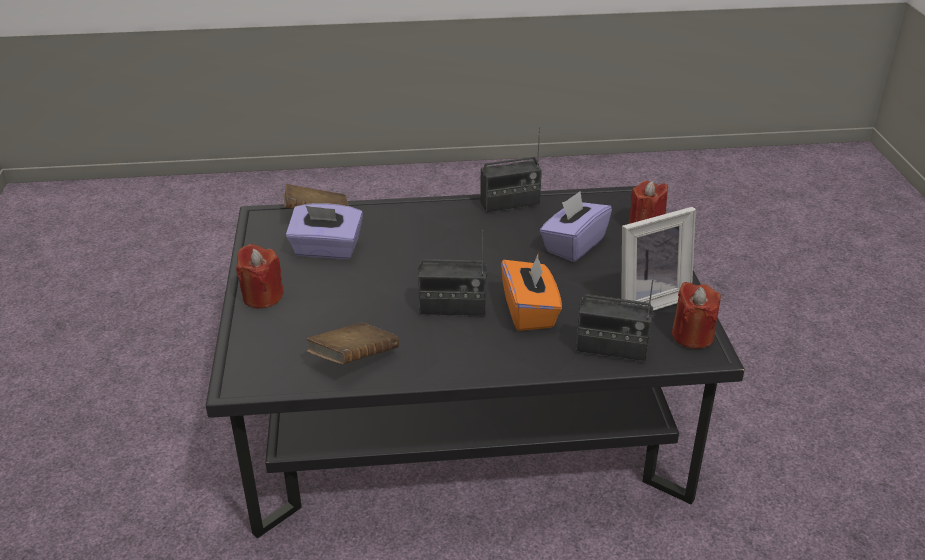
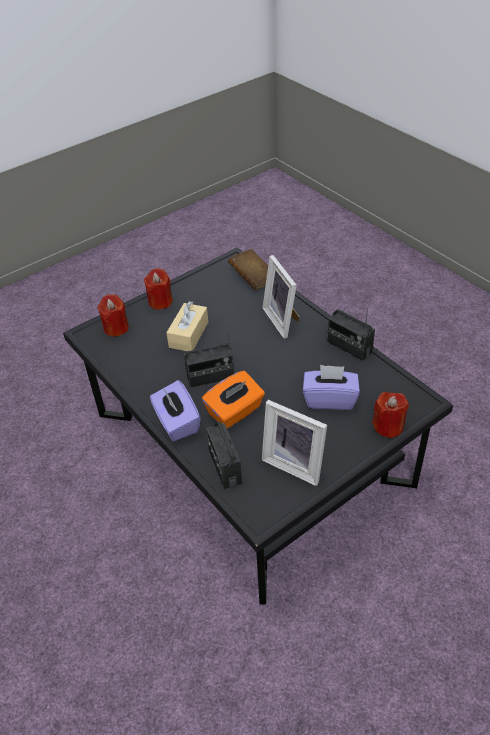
camera: 60 degrees right, 10 degrees up
purple tissue box [286,203,363,259] -> purple tissue box moved to [150,380,201,441]
brown book [306,323,399,364] -> none
radio [418,230,487,317] -> radio turned 75 degrees counterclockwise [184,326,234,388]
red candle [672,282,721,349] -> red candle moved to [98,294,129,337]
none -> beige tissue box [166,301,208,351]
none -> picture frame [262,255,299,339]

